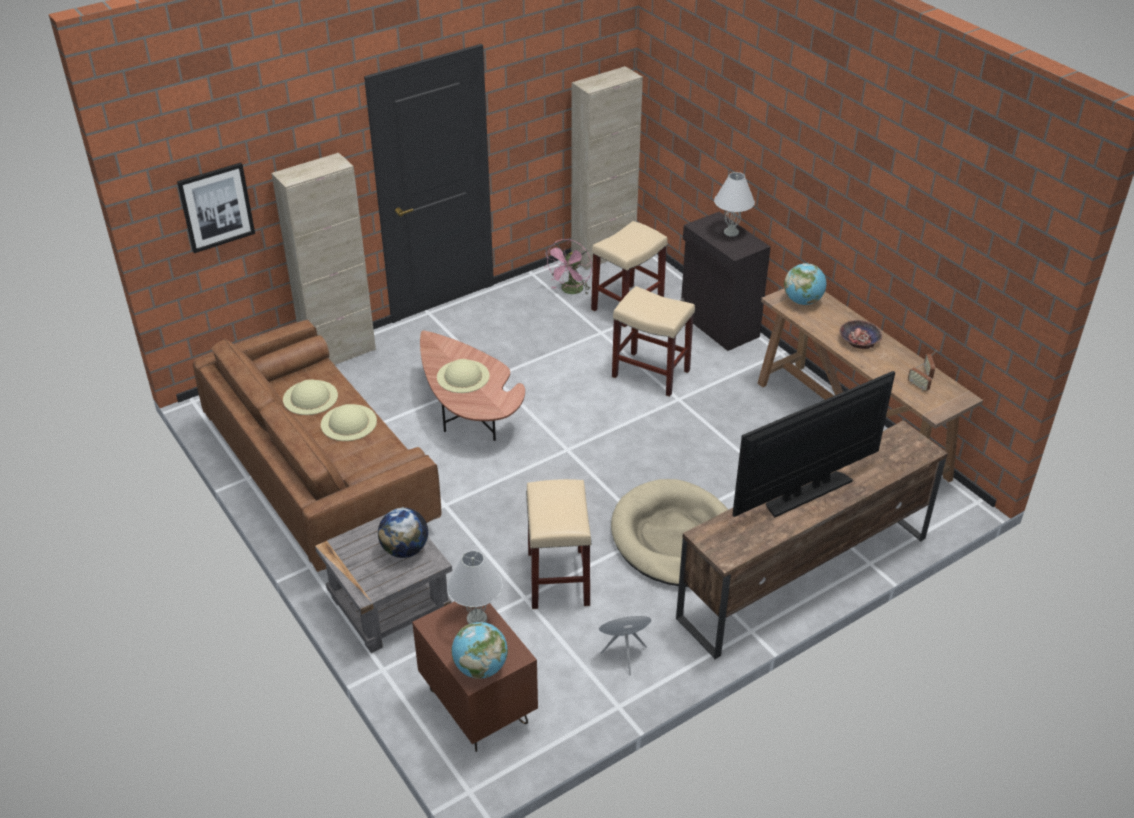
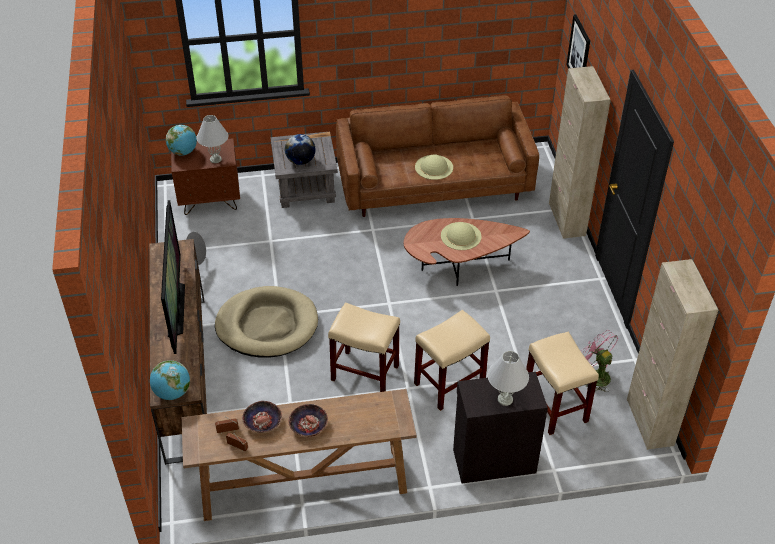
camera: 115 degrees right, 5 degrees up
beige hat [283,379,338,415] -> none
beige stool [526,479,592,609] -> beige stool moved to [328,303,400,392]
globe [784,263,826,305] -> globe moved to [150,360,190,400]
none -> bowl [242,401,282,433]

